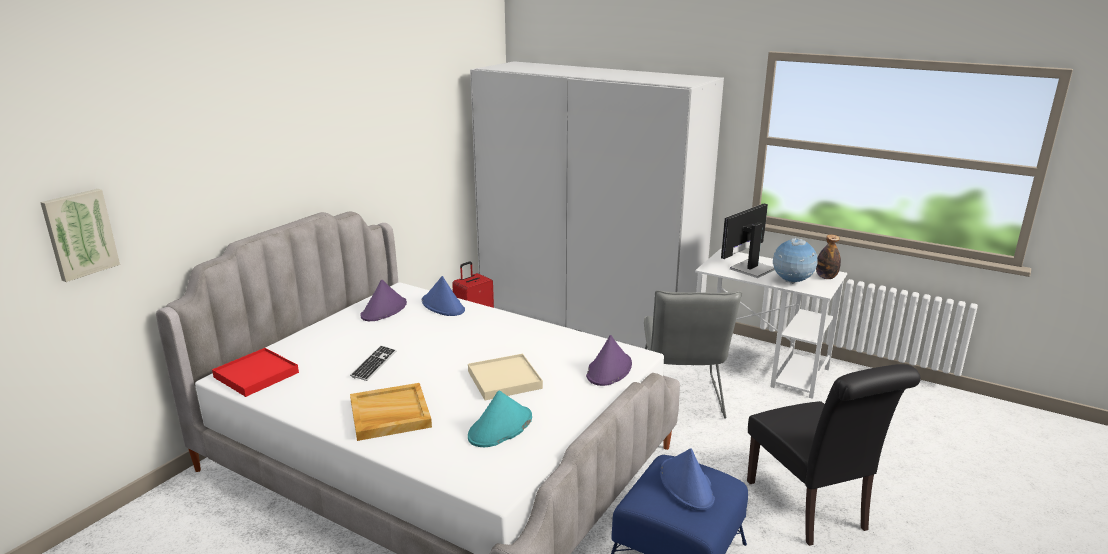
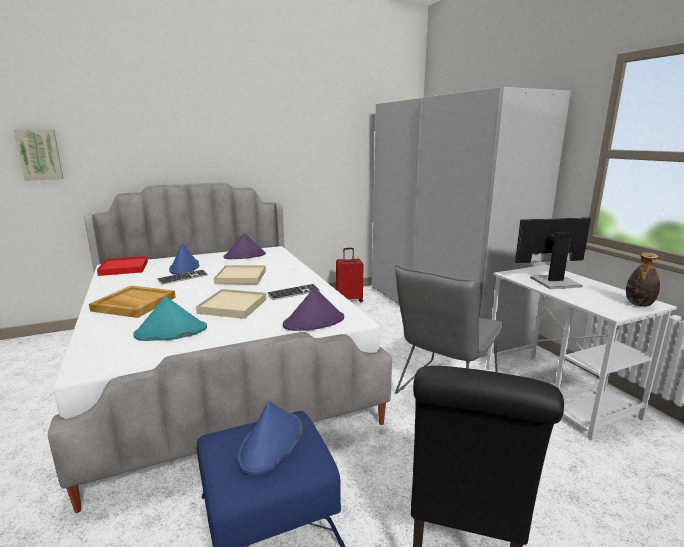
camera: 35 degrees right, 5 degrees down
blue hat [422,276,465,316] -> blue hat moved to [169,243,200,275]
globe [773,238,817,284] -> none
none -> beige tray [214,265,266,284]
none -> keyboard [267,284,320,300]

